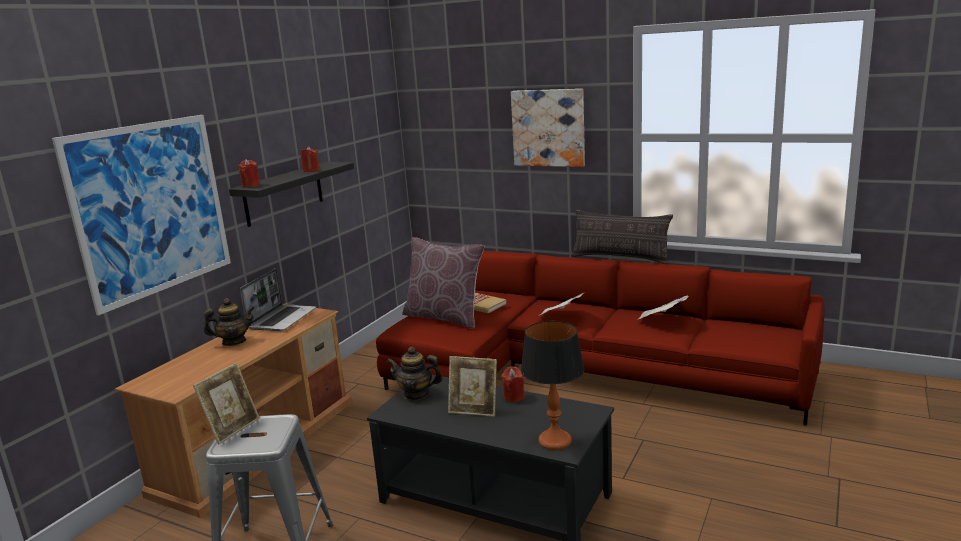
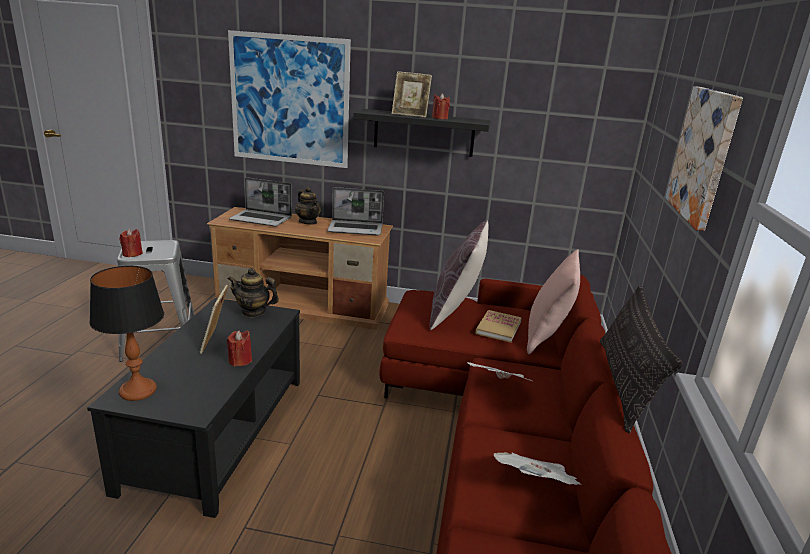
camera: 70 degrees right, 5 degrees up
picture frame [193,363,260,445] -> picture frame moved to [392,71,432,118]
red candle [238,159,261,188] -> red candle moved to [120,228,143,257]
teapot [386,347,443,400] -> teapot turned 75 degrees counterclockwise [228,268,279,318]
none -> laptop [229,177,292,227]
none -> pink pillow [527,249,580,354]

